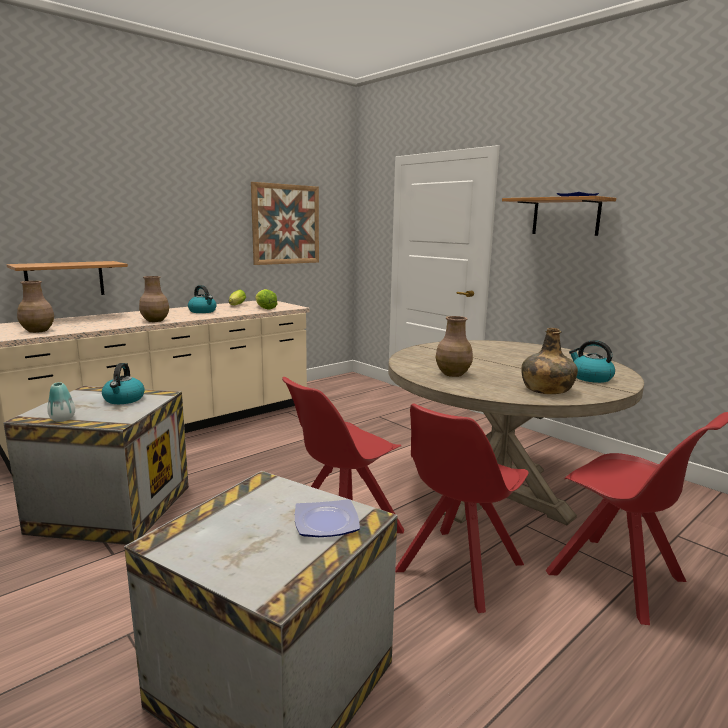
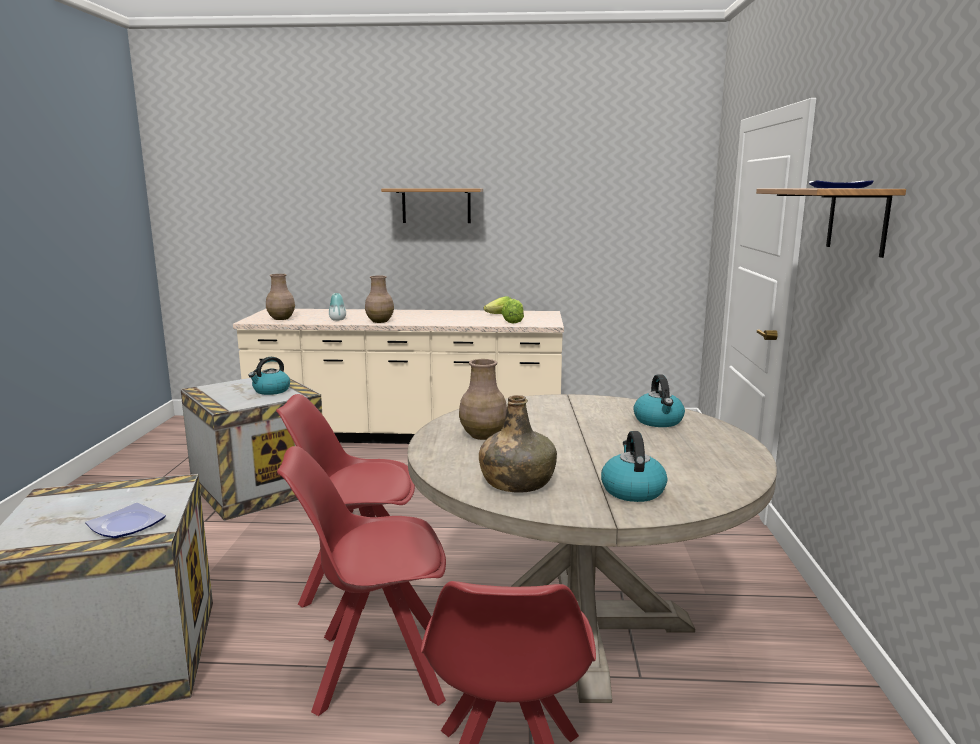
camera: 45 degrees right, 0 degrees up
shelf [7,261,128,295] -> shelf moved to [381,188,483,223]
vase [47,382,75,422] -> vase moved to [329,293,346,321]
kettle [188,285,217,313] -> kettle moved to [633,374,685,427]
picture [251,182,319,265] -> none

